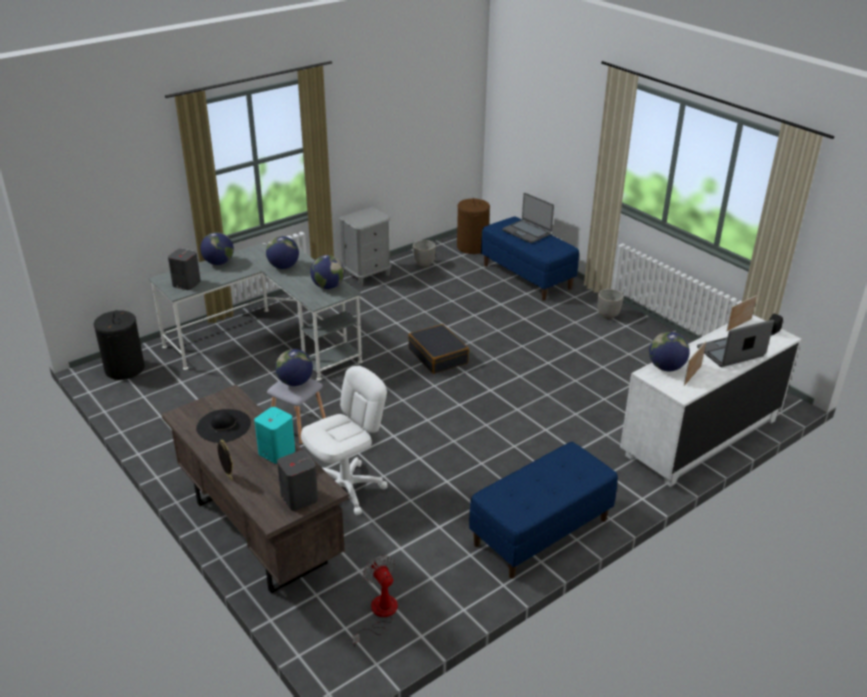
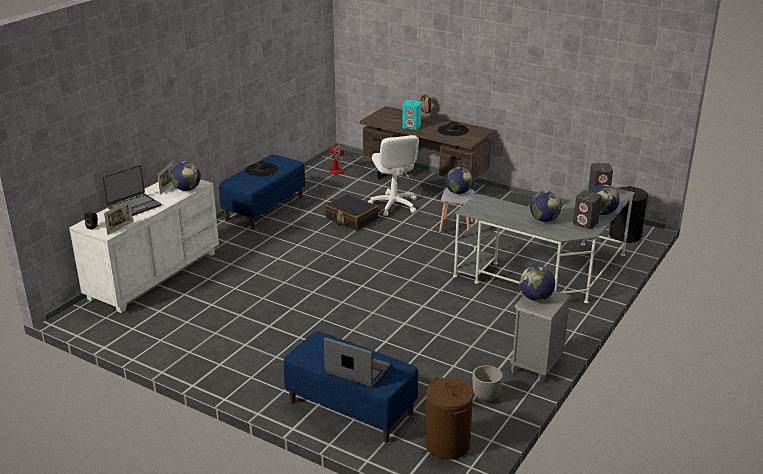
camera: 160 degrees right, 5 degrees down
grey speaker [277,450,318,511] -> grey speaker moved to [573,190,602,229]
white office chair [301,366,388,515] -> white office chair turned 45 degrees counterclockwise [368,135,419,216]
globe [310,255,344,289] -> globe moved to [519,265,555,301]
black suitcase [408,324,469,374] -> black suitcase moved to [325,194,378,231]
planter [597,289,623,319] -> none
none -> black hat [245,161,278,176]

